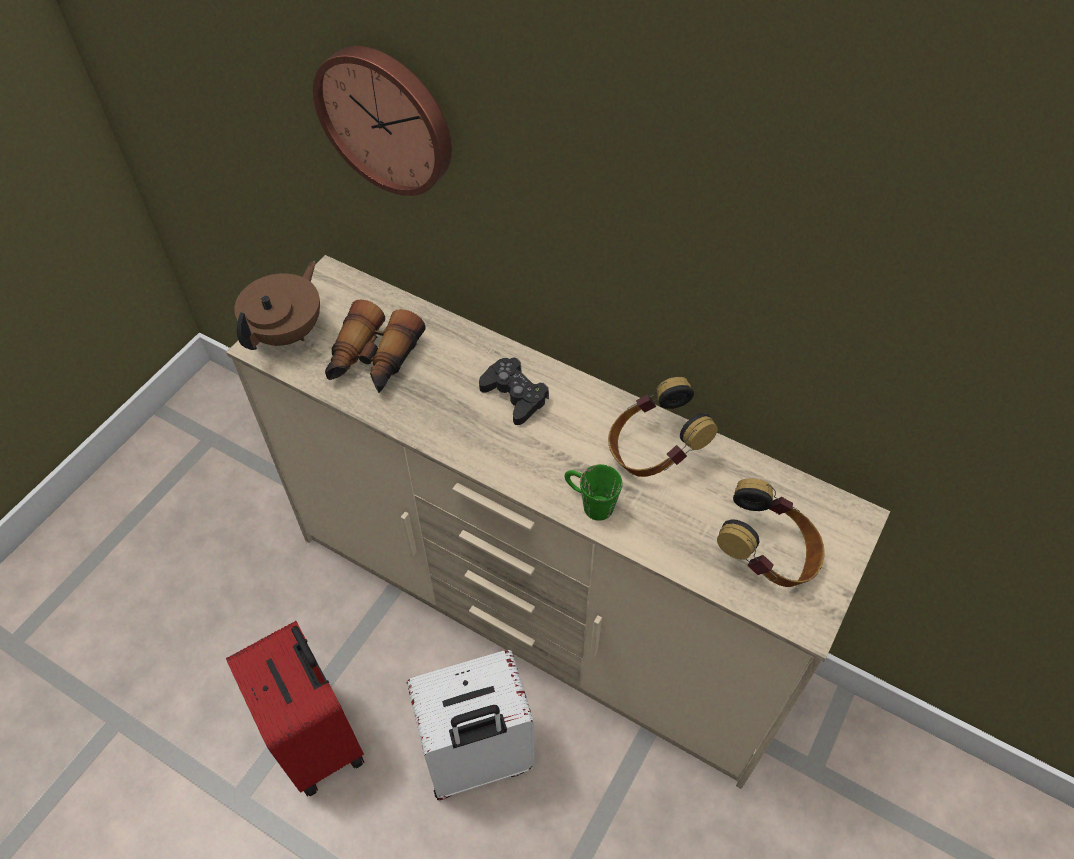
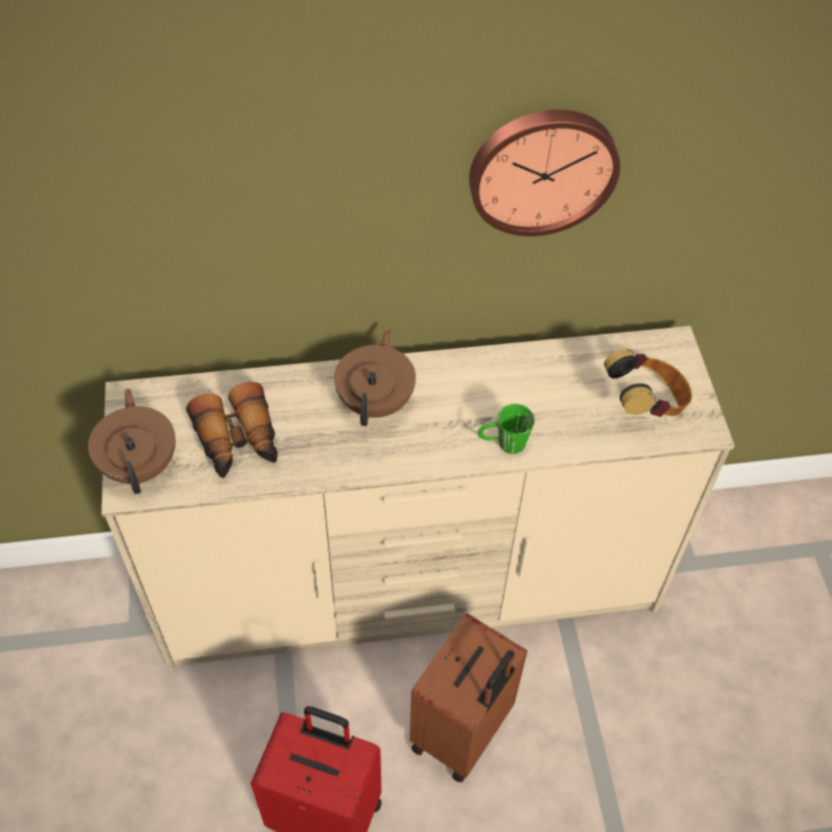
camera: 40 degrees left, 0 degrees up
wall clock [313,46,452,196] -> wall clock moved to [469,110,620,236]
white suitcase [407,650,535,800] -> brown suitcase [410,613,527,783]
black game controller [479,358,549,425] -> brown teapot [334,328,416,426]
headphones [608,377,718,477] -> none

